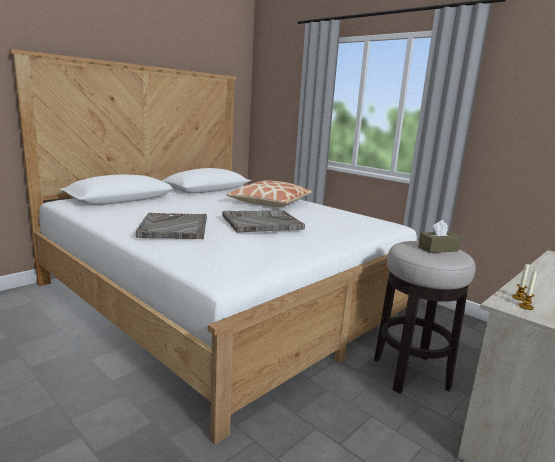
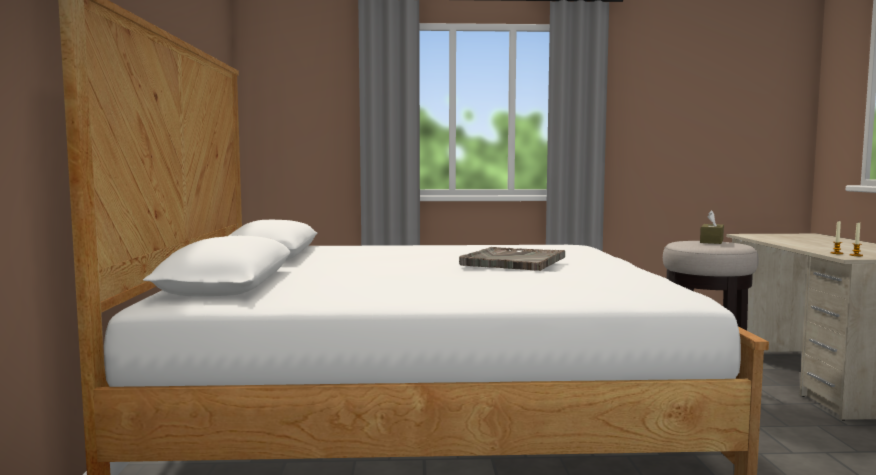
camera: 45 degrees left, 10 degrees down
grey tray [136,213,207,239] -> none
pillow [226,180,313,207] -> none

